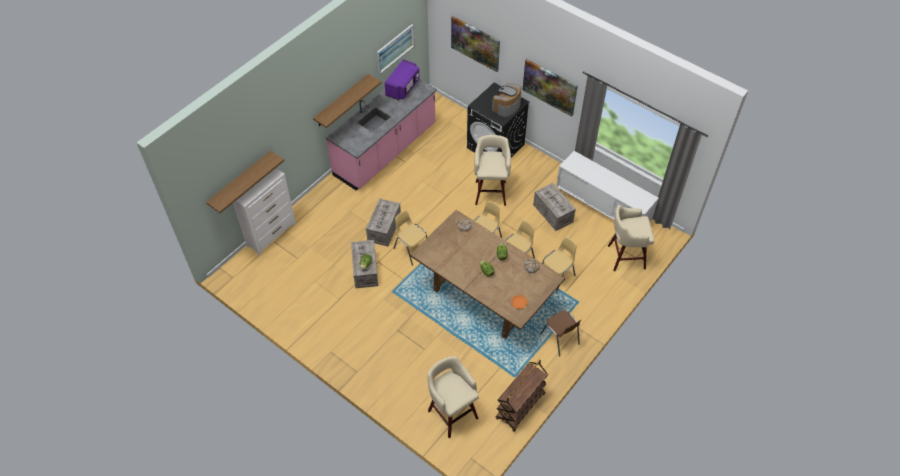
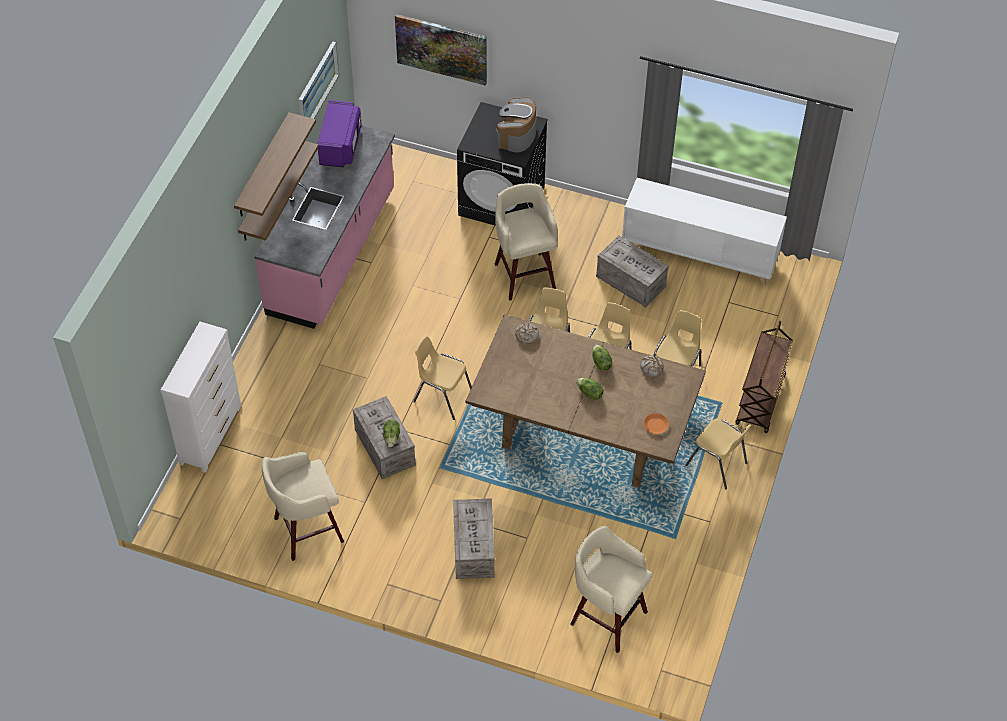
camera: 20 degrees left, 0 degrees up
shelf [206,150,284,213] -> shelf moved to [234,112,316,217]
crate [366,198,401,246] -> crate moved to [453,498,495,579]
brown cart [495,360,548,432] -> brown cart moved to [735,321,793,433]
picture [523,59,578,117] -> none
brown chair [540,310,581,357] -> yellow chair [685,419,751,489]
beige stool [608,205,654,271] -> beige stool moved to [262,452,344,561]

